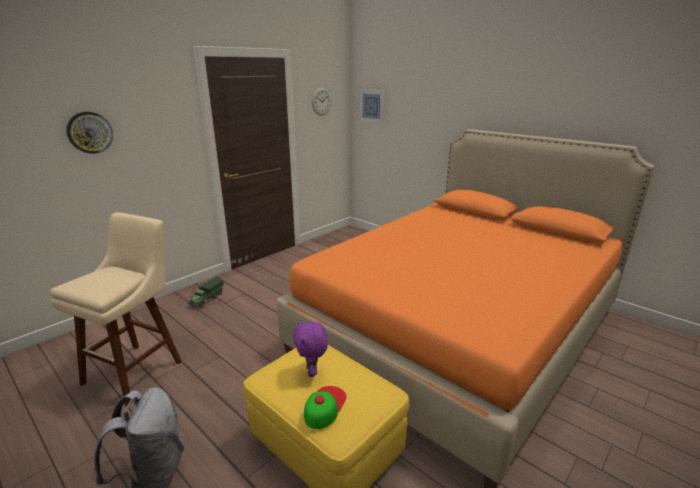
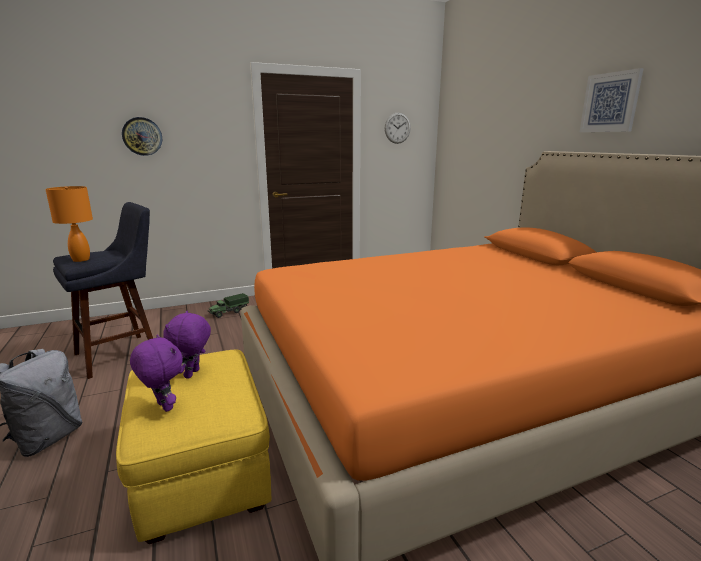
camera: 25 degrees right, 5 degrees down
beige stool [50,212,182,405] -> blue stool [53,202,153,379]
cap [304,386,346,429] -> purple plush toy [130,335,183,412]
picture [359,89,385,123] -> picture moved to [580,68,644,132]
none -> orange table lamp [45,186,93,262]

